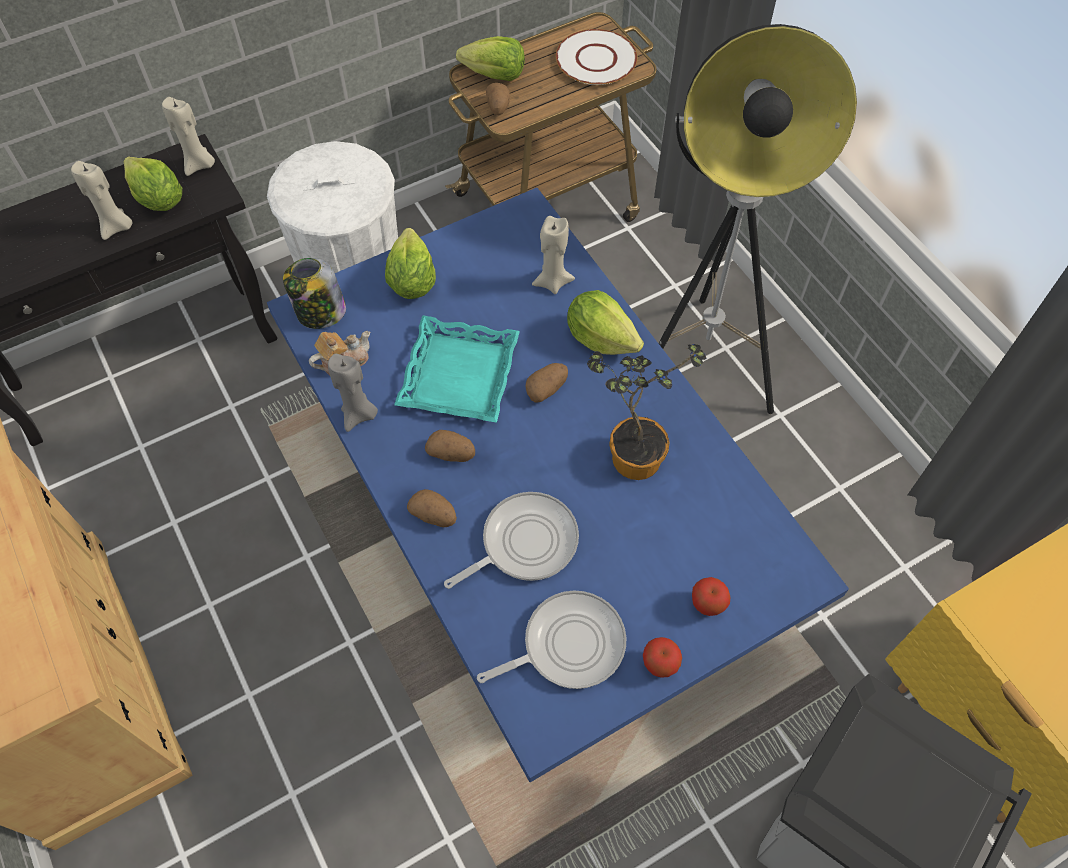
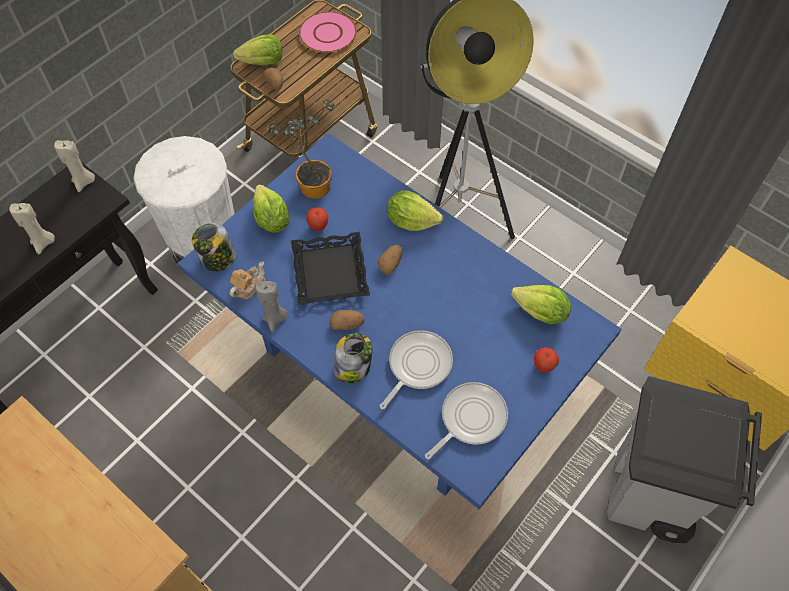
camera: 20 degrees left, 0 degrees up
lettuce [124,156,182,211] -> lettuce moved to [511,285,571,324]
turquoise tray [394,315,520,423] -> black tray [291,232,370,305]
potato [407,489,457,527] -> jar [334,333,372,383]
beige candle [532,216,575,294] -> none
white plate [556,29,638,85] -> pink plate [299,12,357,53]
potted plant [587,344,707,480] -> potted plant moved to [268,100,335,199]
apple [643,637,682,678] -> apple moved to [306,207,328,231]

